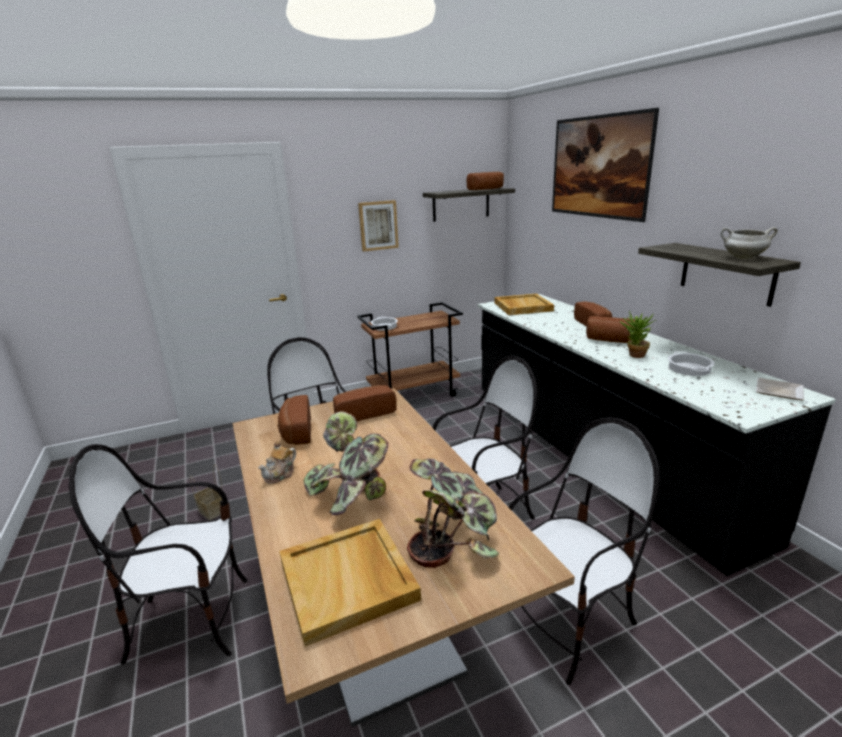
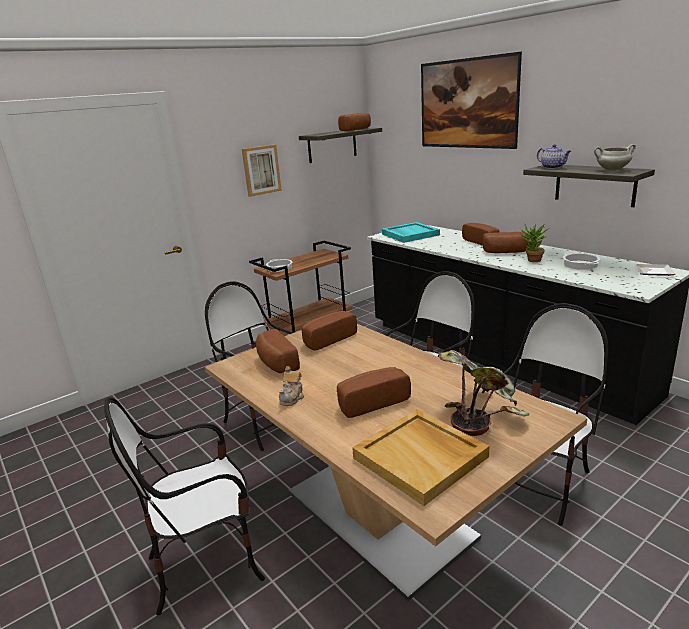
camera: 15 degrees left, 0 degrees up
basket [190,464,222,520] -> none
potted plant [303,411,389,515] -> bread [337,367,411,418]
beige tray [494,294,554,315] -> turquoise tray [382,222,440,243]
none -> teapot [537,144,571,169]

